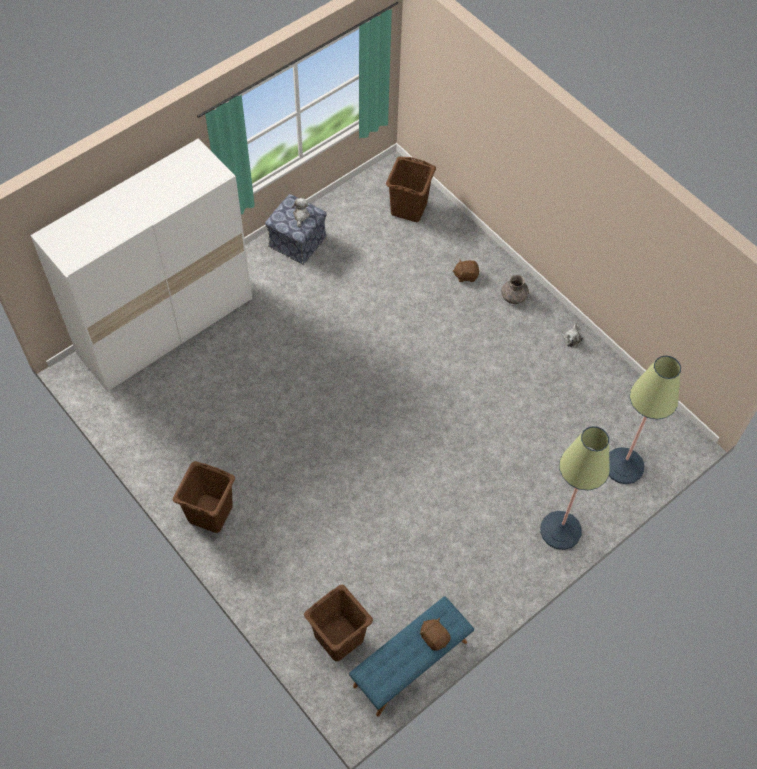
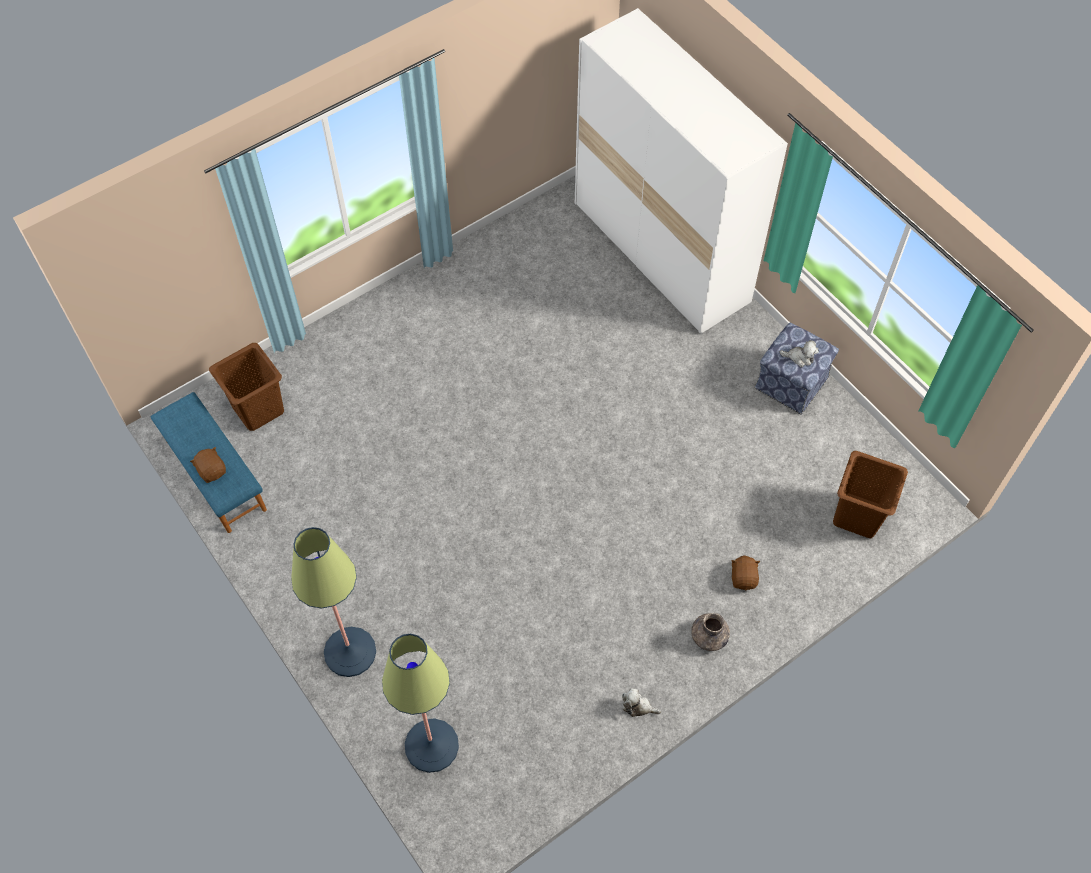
camera: 95 degrees right, 0 degrees up
brown laundry basket [173,461,235,533] -> none
brown plush toy [420,618,451,651] -> brown plush toy turned 90 degrees counterclockwise [190,447,226,483]

